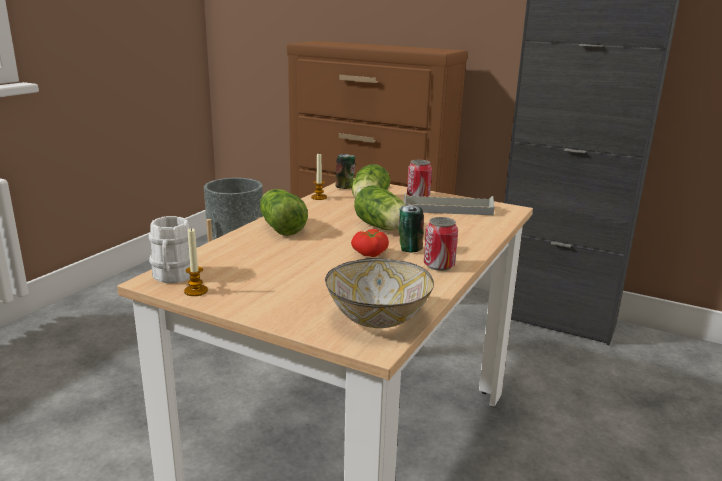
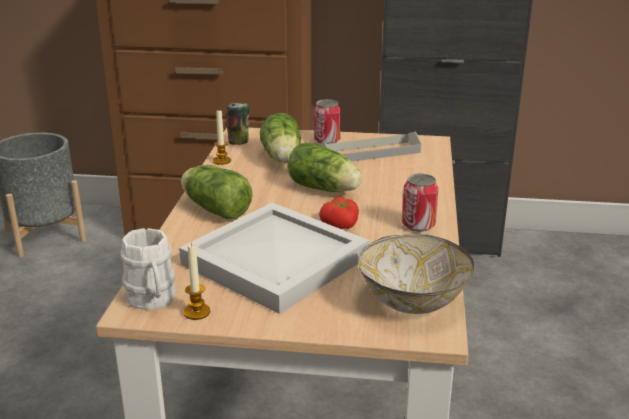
camera: 20 degrees left, 5 degrees up
can [398,205,424,252] -> none
none -> white tray [179,203,369,314]

